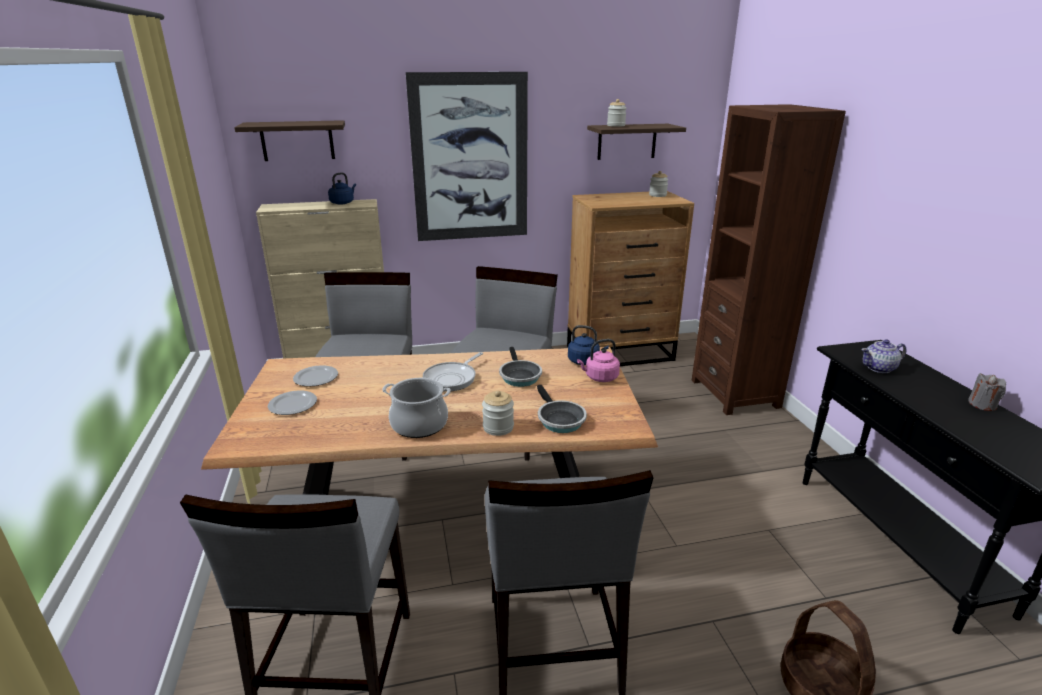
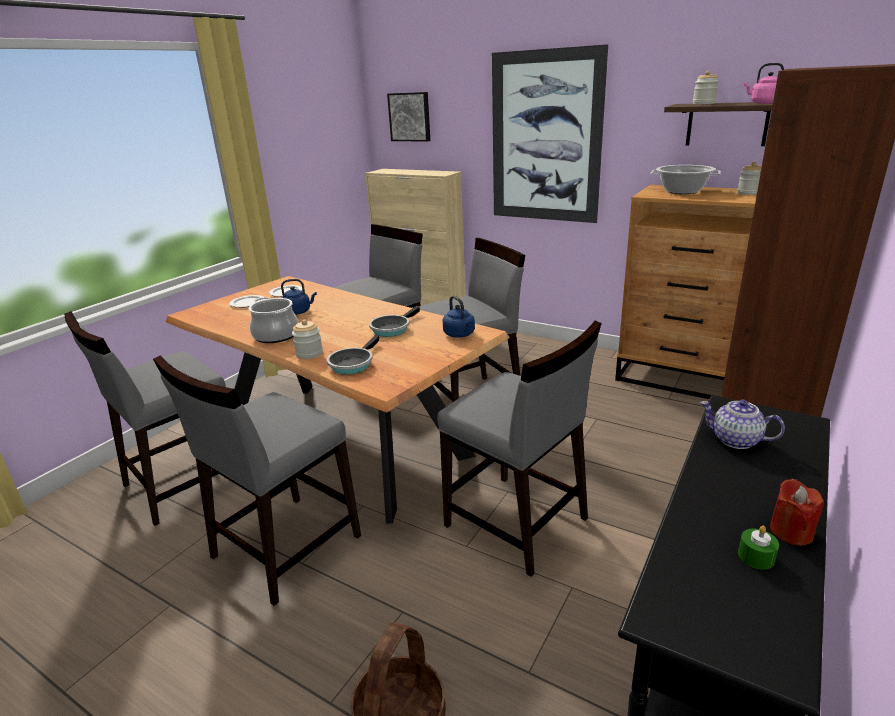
camera: 45 degrees right, 0 degrees up
shelf [234,120,345,161] -> picture [387,92,430,142]
blue kettle [328,172,356,204] -> blue kettle moved to [281,279,317,315]
frying pan [423,352,483,392] -> none
pink kettle [577,339,620,382] -> pink kettle moved to [744,63,784,104]
grey candle [968,373,1006,411] -> red candle [770,479,824,546]
none -> grey chair [437,321,602,577]
none -> cooking pot [650,165,721,194]
none -> green candle [738,526,779,570]

